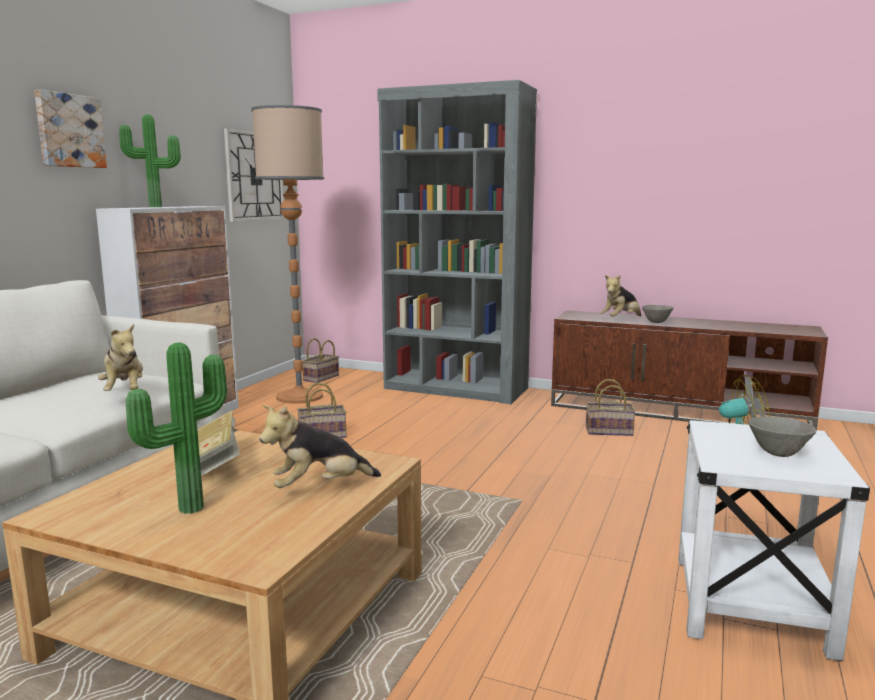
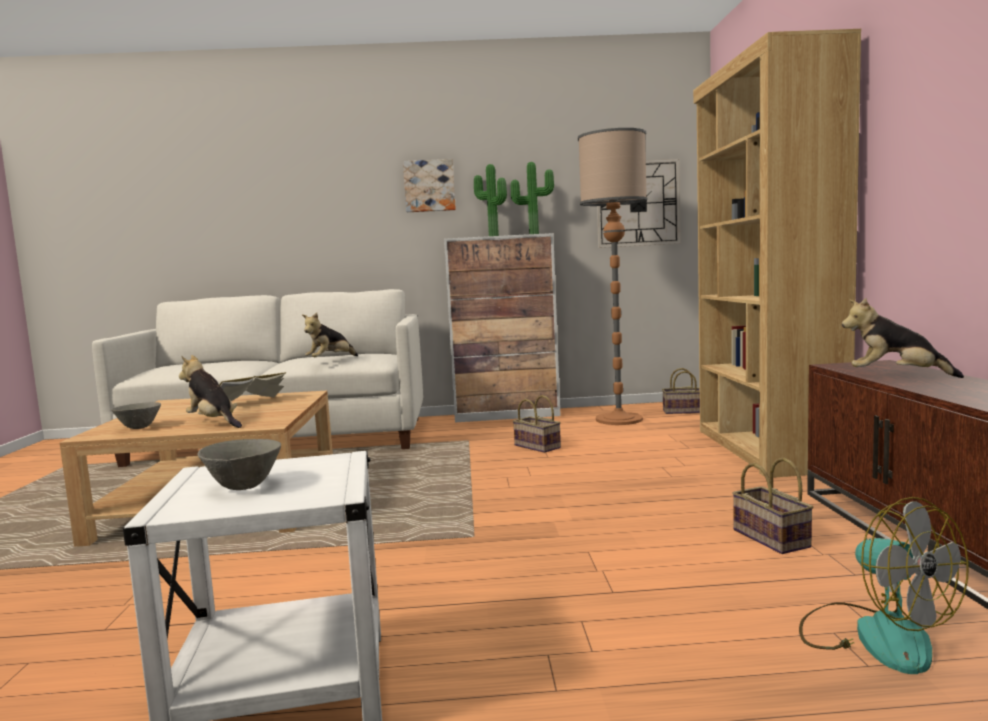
camera: 65 degrees right, 5 degrees down
potted plant [126,343,227,514] -> potted plant moved to [511,162,554,234]
grey bookcase [377,80,537,404] -> brown bookcase [693,29,861,478]
grey bowl [642,305,674,323] -> grey bowl moved to [111,402,161,429]

